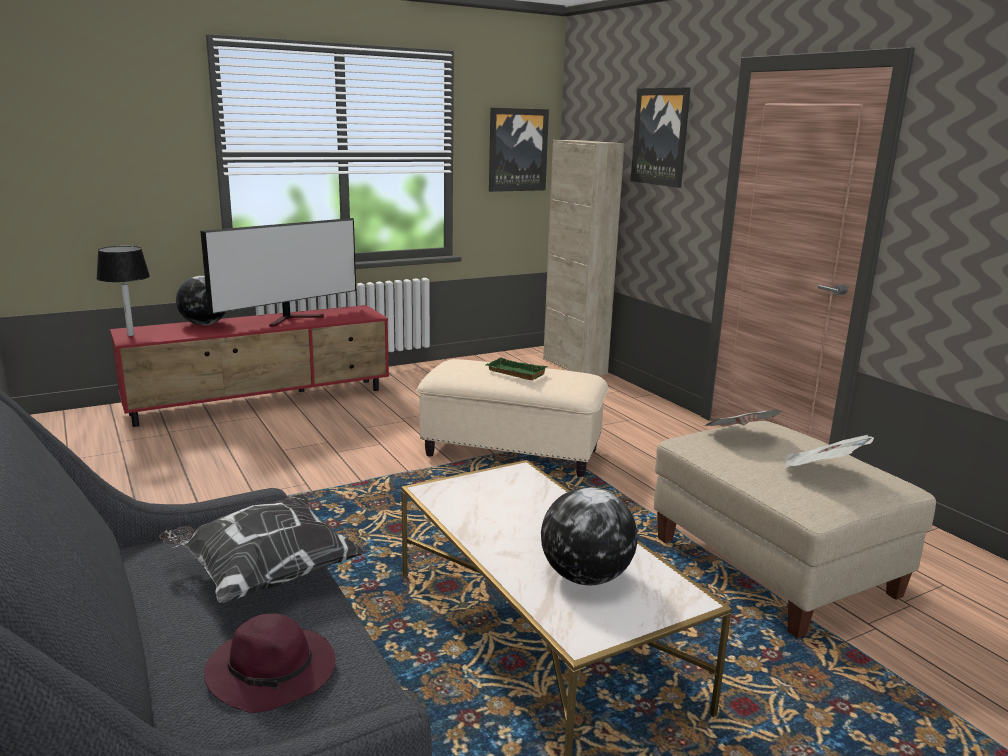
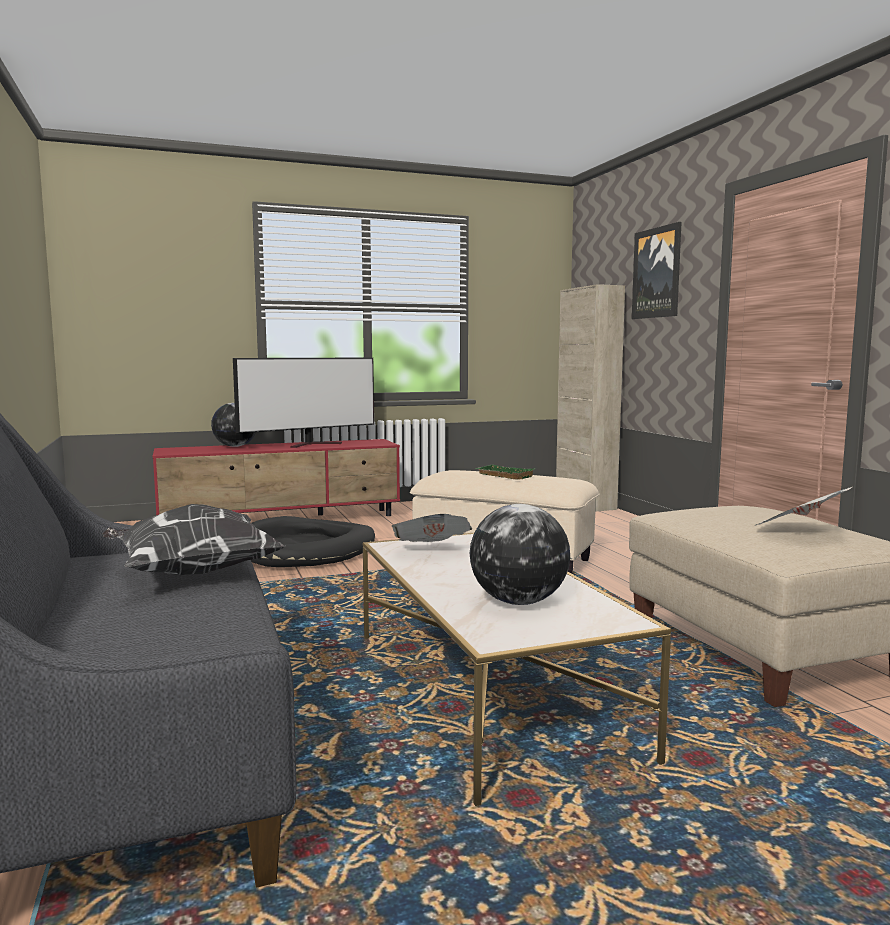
camera: 10 degrees right, 10 degrees down
black table lamp [96,246,150,336] -> none
purple hat [204,613,335,713] -> none
picture [489,108,549,192] -> none
newspaper [705,410,782,426] -> newspaper moved to [392,514,472,542]
none -> black dog bed [251,516,375,567]

